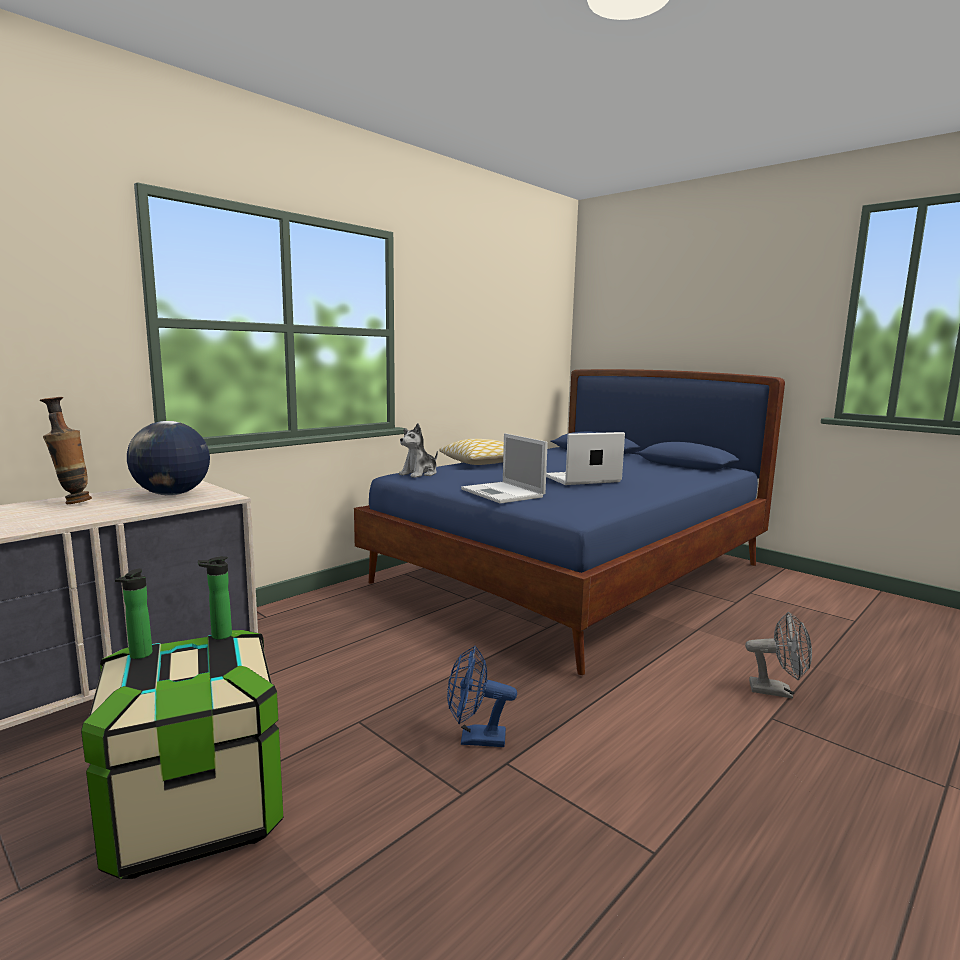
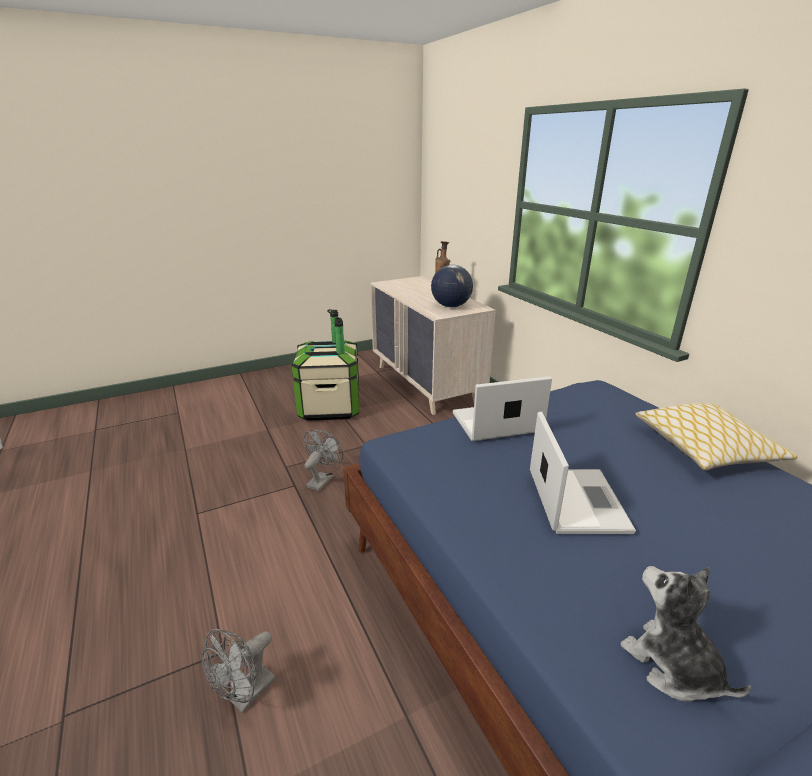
camera: 110 degrees right, 15 degrees up
plush toy [399,423,438,478] -> plush toy moved to [620,566,751,702]
blue fan [447,645,517,747] -> grey fan [304,430,343,491]

